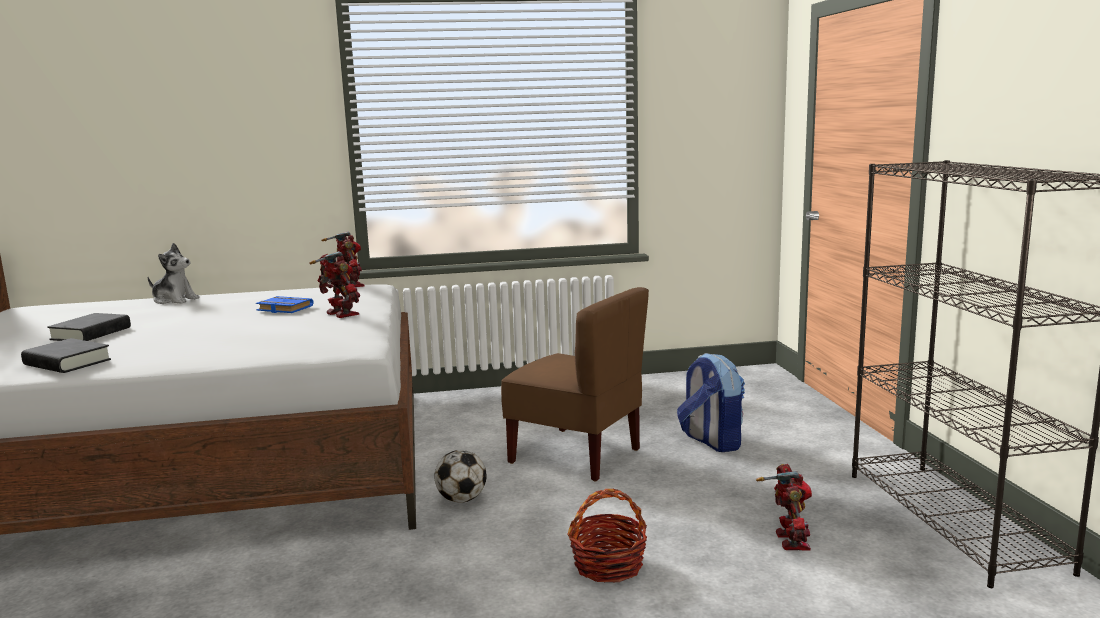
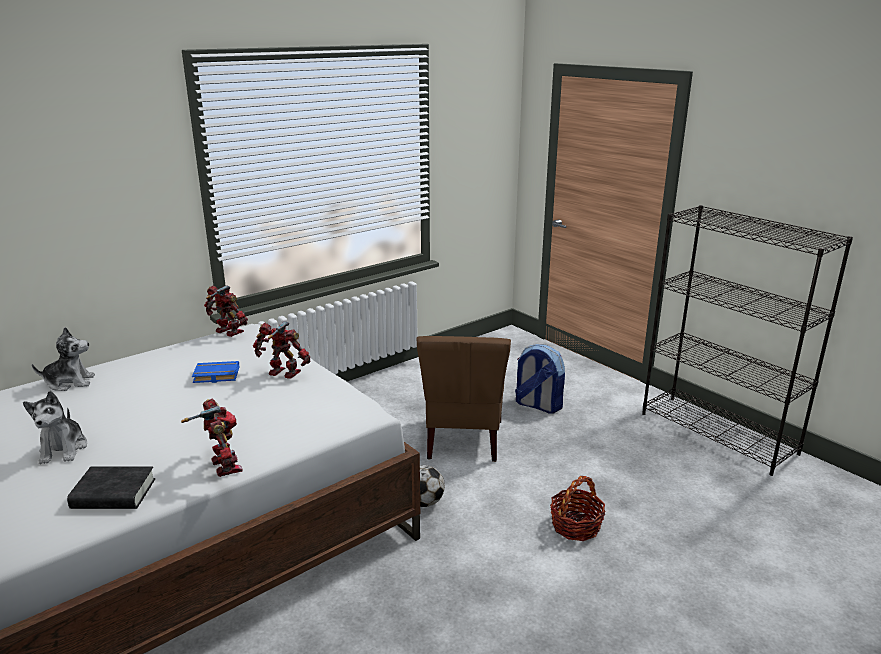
camera: 30 degrees left, 10 degrees up
black book [47,313,131,341] -> plush toy [23,391,87,464]
brown chair [501,287,649,481] -> brown chair turned 90 degrees clockwise [417,336,511,462]
toy robot [756,464,812,551] -> toy robot moved to [181,398,243,477]

